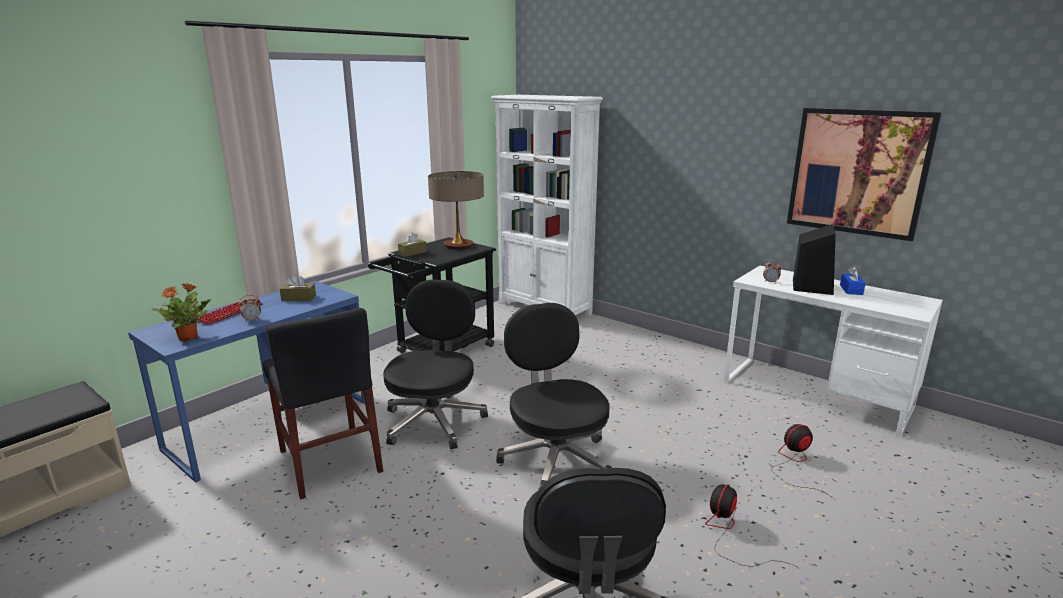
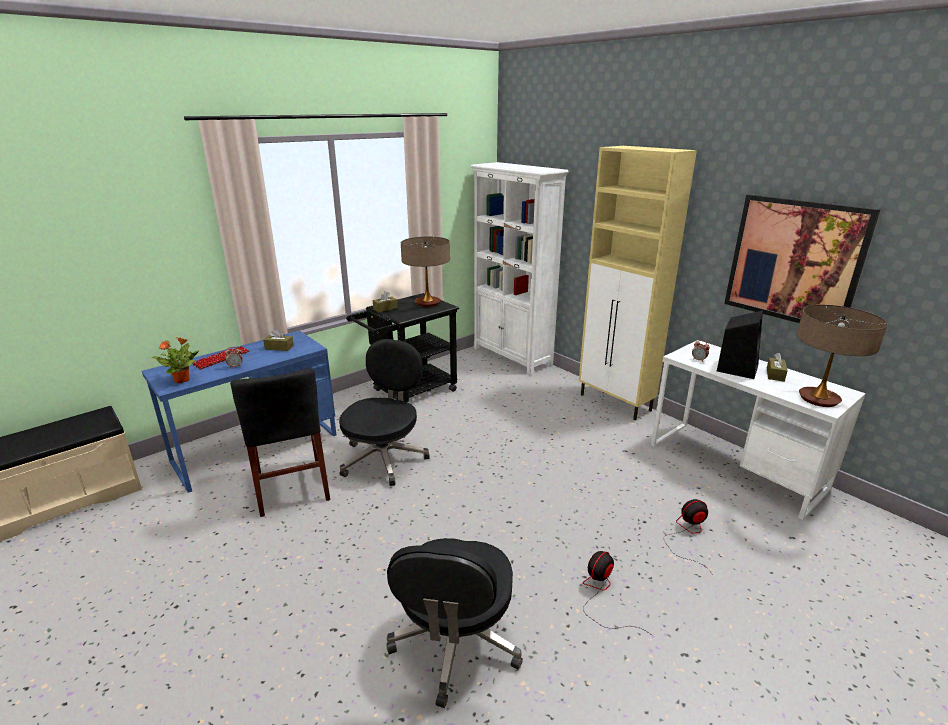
camera: 10 degrees right, 5 degrees up
black office chair [496,303,612,490] -> none
blue tissue box [840,266,866,295] -> brown tissue box [767,353,787,382]
none -> beige cabinet [579,146,697,420]
none -> table lamp [797,305,888,407]

